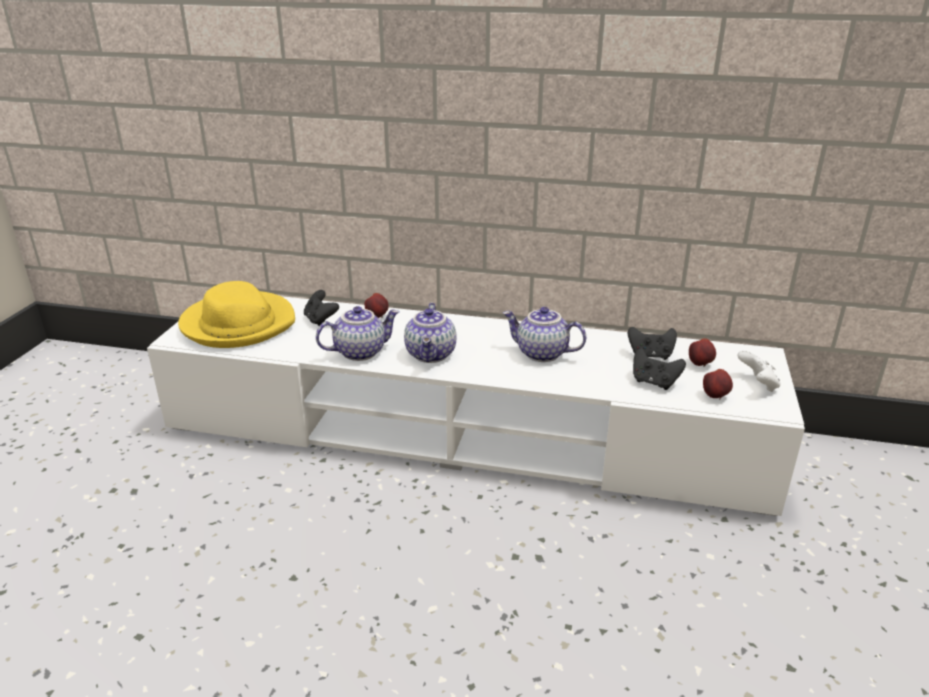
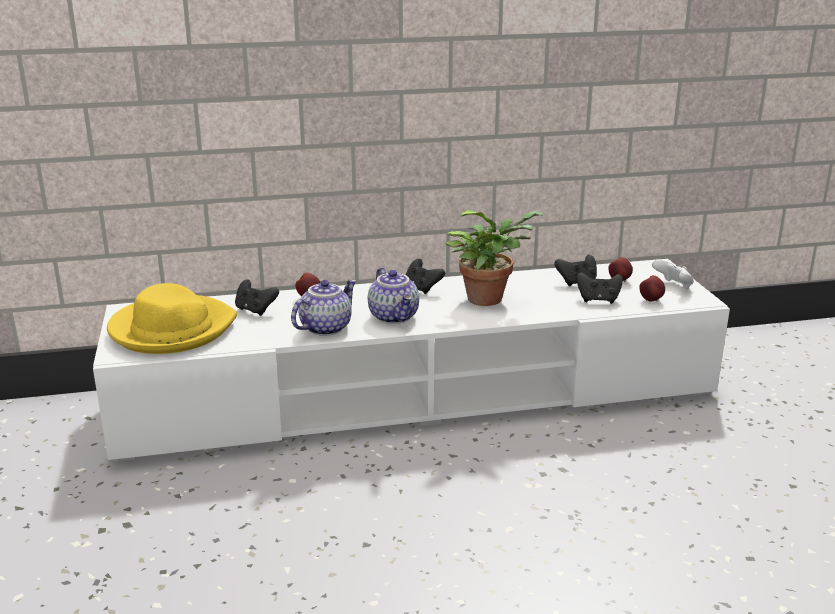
camera: 25 degrees left, 5 degrees down
teapot [503,307,586,362] -> potted plant [445,210,545,306]
none -> black game controller [406,259,445,294]

